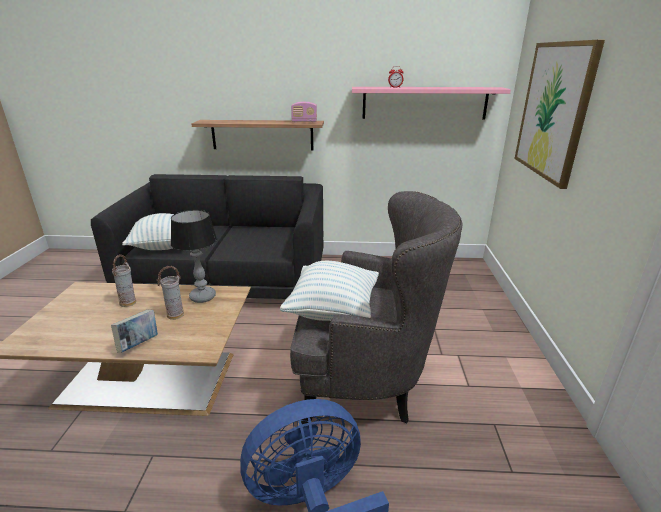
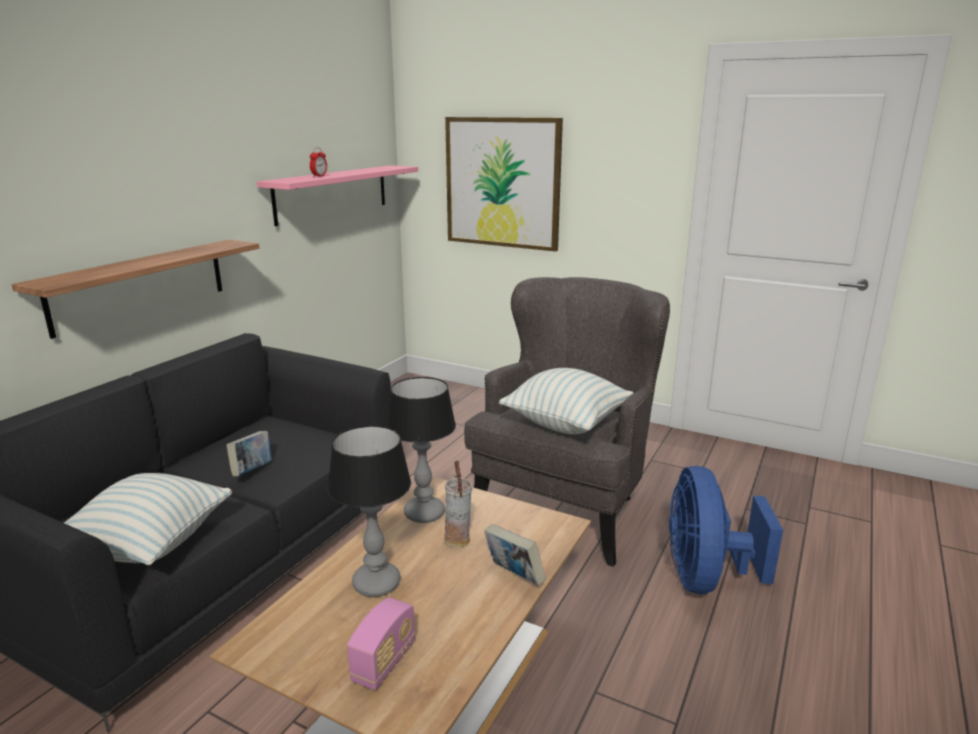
camera: 65 degrees left, 5 degrees down
vase [112,254,136,307] -> table lamp [327,425,411,597]
radio [291,102,317,122] -> radio moved to [347,597,415,690]
none -> book [226,431,272,477]

